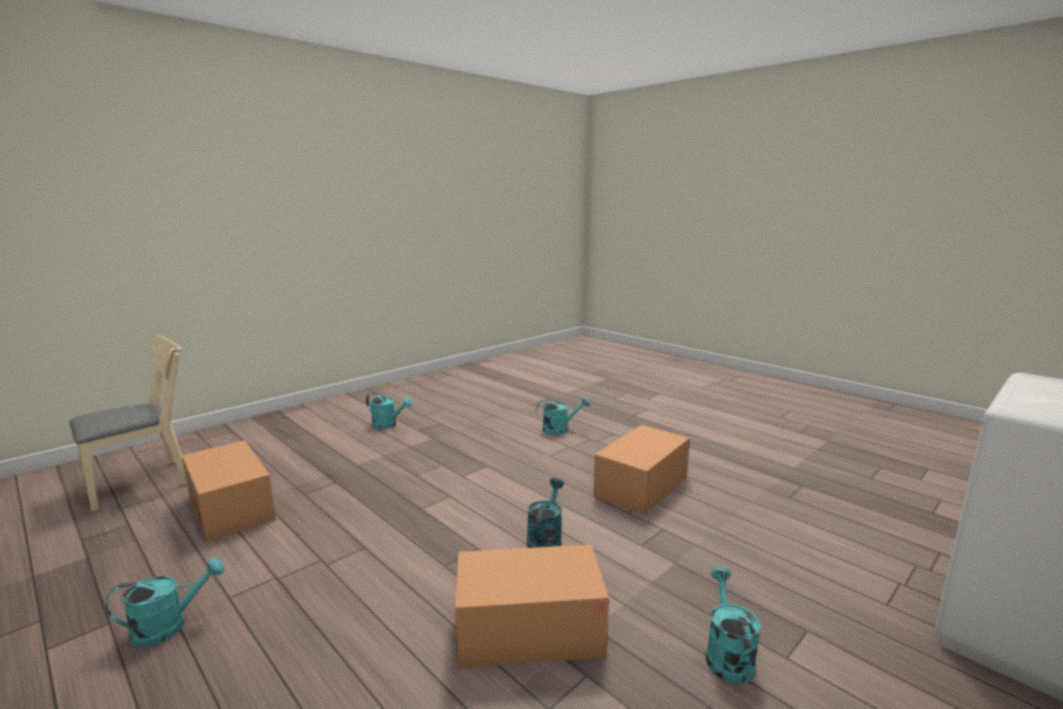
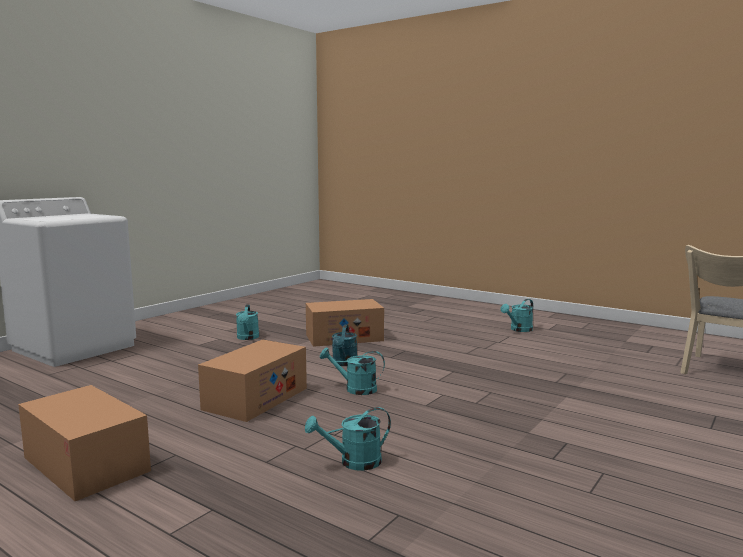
camera: 170 degrees right, 5 degrees down
cardboard box [182,440,276,541] -> cardboard box moved to [18,385,151,501]
turquoise watering can [366,393,412,429] -> turquoise watering can moved to [320,348,385,395]

